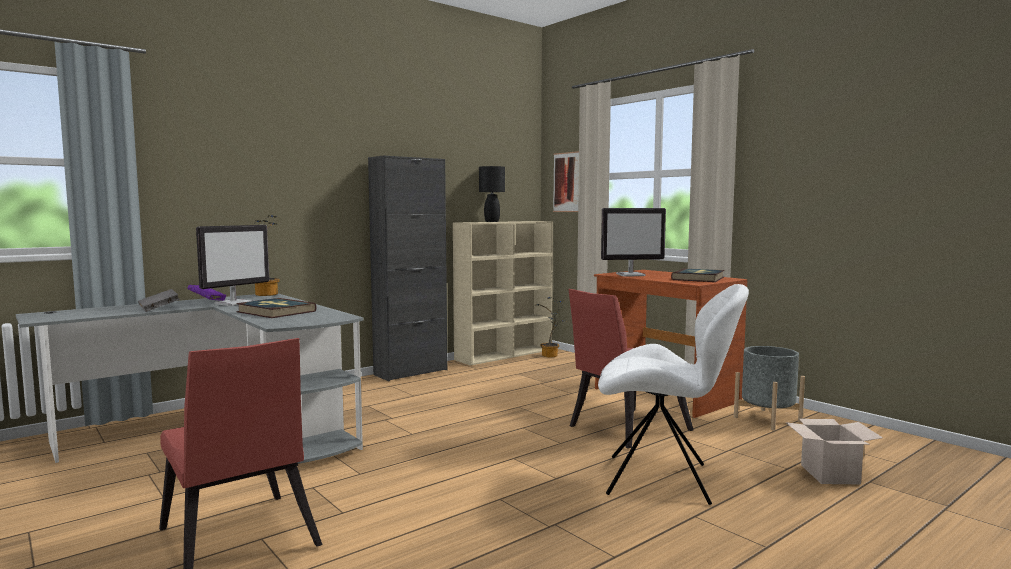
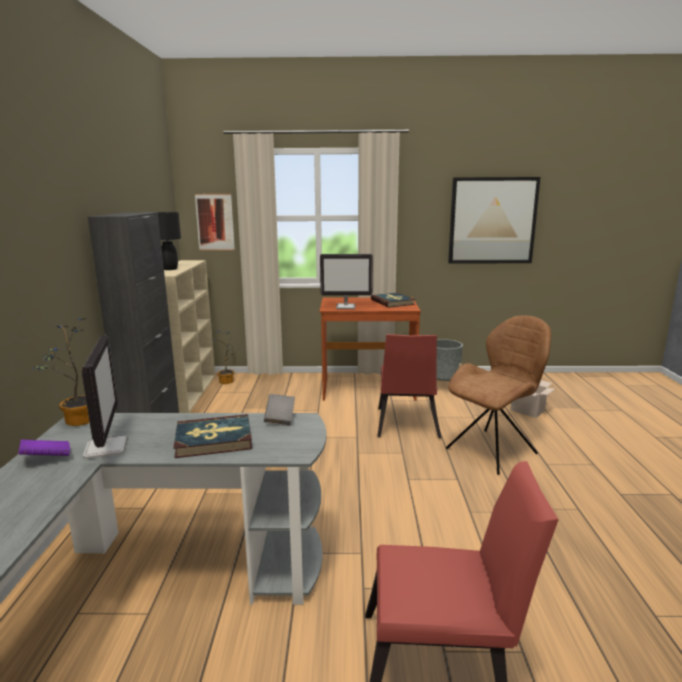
camera: 50 degrees left, 10 degrees up
grey book [138,289,179,312] -> grey book moved to [264,394,295,426]
white chair [598,284,749,505] -> brown chair [446,316,551,475]
monitor [601,208,666,277] -> monitor turned 60 degrees clockwise [320,254,373,309]
none -> picture [448,177,540,264]

